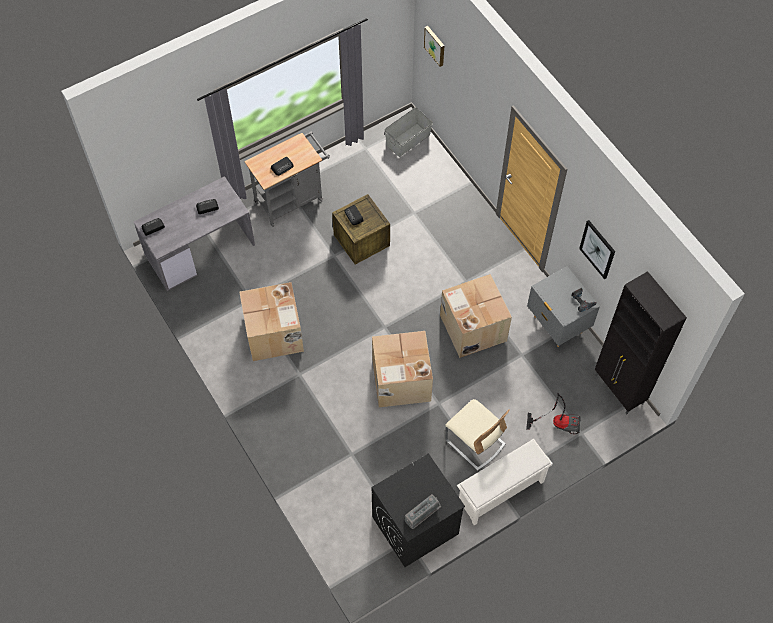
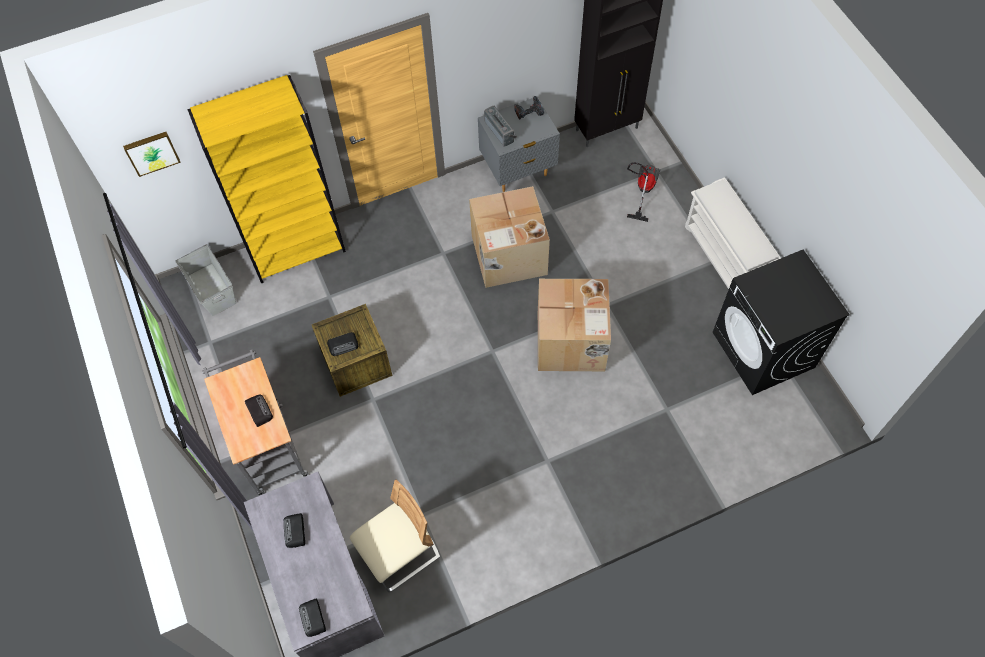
camera: 80 degrees left, 0 degrees up
cardboard box [239,282,304,361] -> none
radio [405,494,441,529] -> radio moved to [484,106,517,147]
beige chair [445,399,510,471] -> beige chair moved to [350,480,440,592]
picture [579,220,615,279] -> none
none -> yellow bookcase [187,75,346,283]

